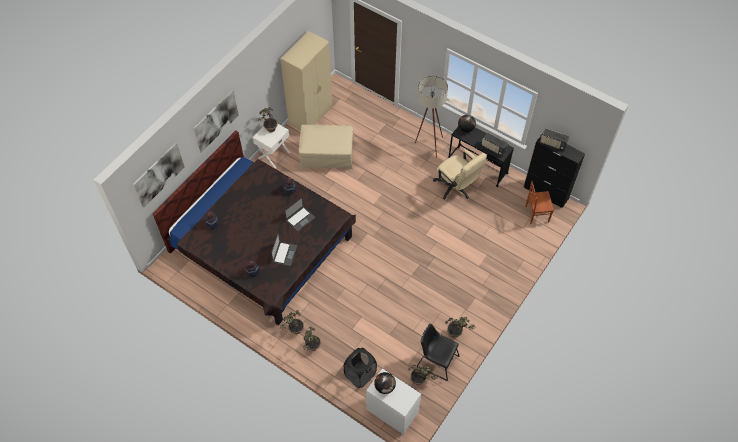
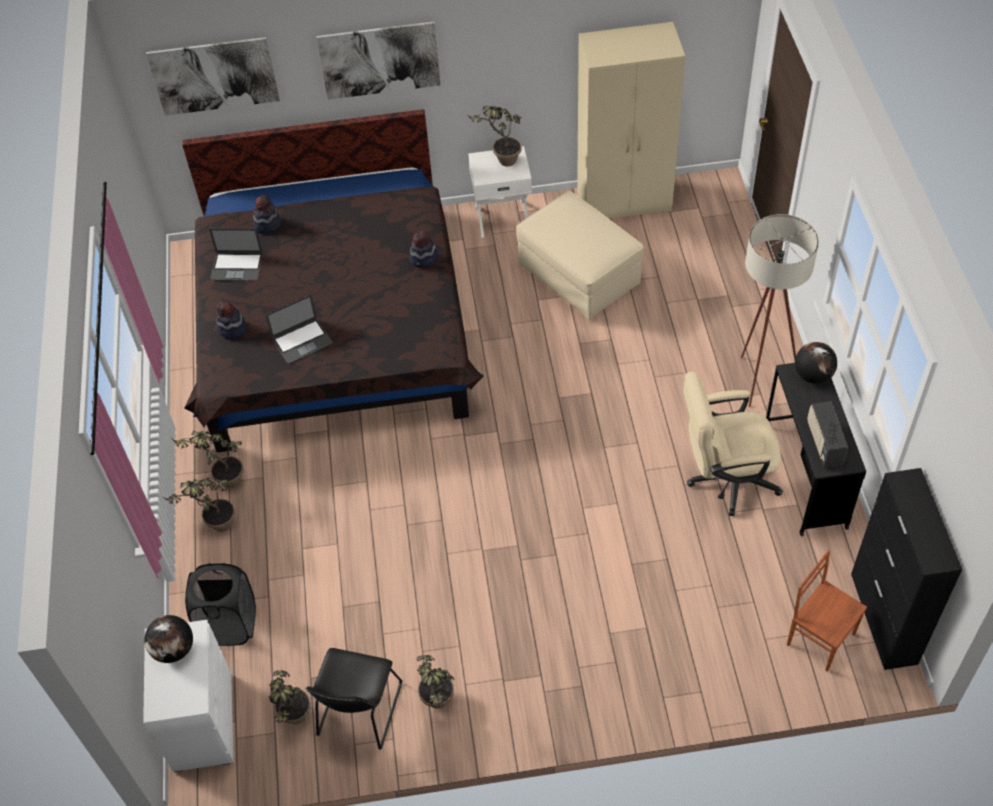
camera: 50 degrees right, 5 degrees down
laptop [284,197,315,231] -> laptop moved to [209,228,263,280]
black chair [417,323,460,381] -> black chair turned 150 degrees counterclockwise [306,648,402,750]
beige office chair [433,149,487,200] -> beige office chair turned 75 degrees clockwise [683,371,783,516]
radio [541,128,569,151] -> none

